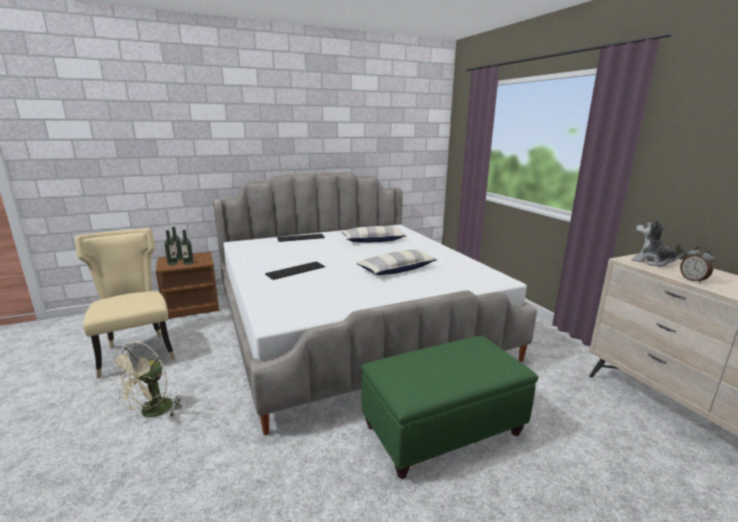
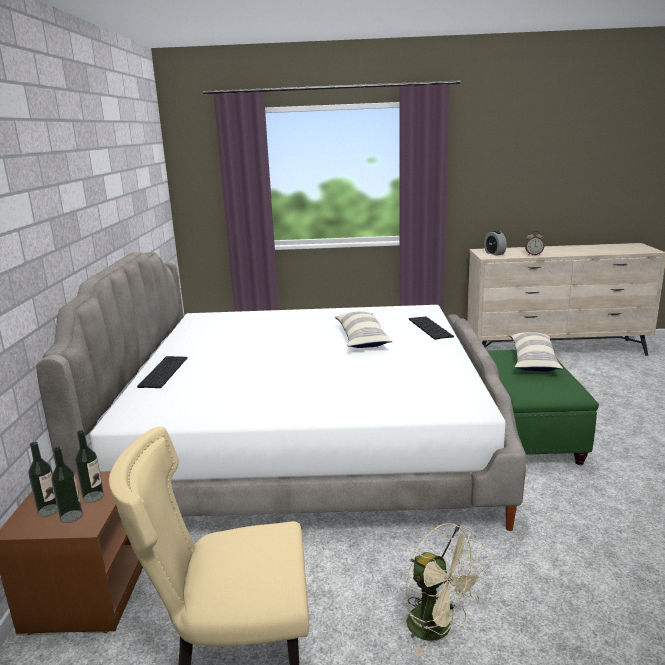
camera: 65 degrees left, 0 degrees up
keyboard [265,262,325,280] -> keyboard moved to [409,317,454,340]
pillow [342,226,406,243] -> pillow moved to [510,332,563,371]
plush toy [631,217,686,266] -> alarm clock [484,230,507,256]

